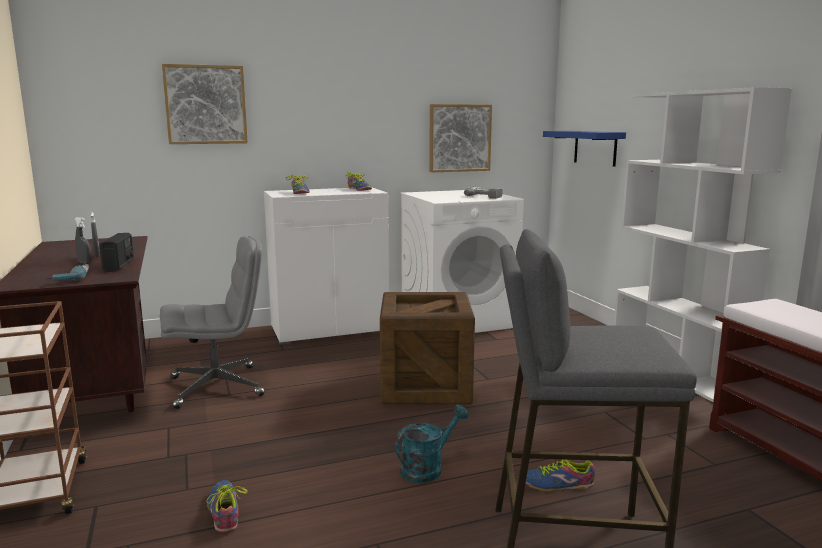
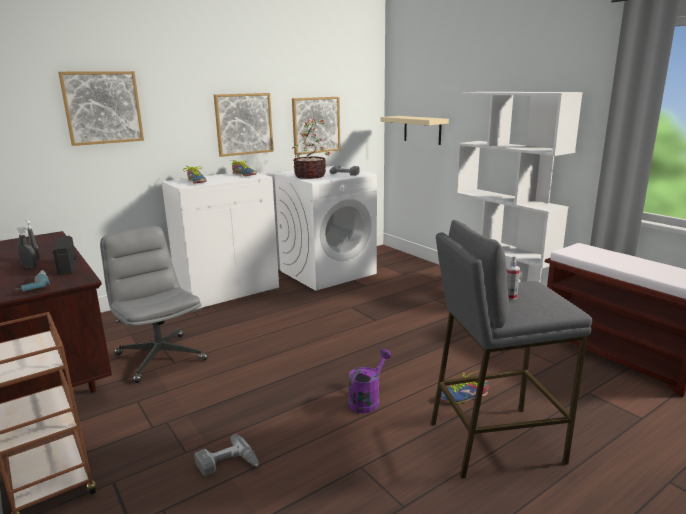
camera: 15 degrees left, 5 degrees up
grey office chair [160,236,265,409] -> grey office chair turned 90 degrees counterclockwise [100,226,208,383]
shoe [207,480,248,533] -> power drill [194,434,259,476]
crate [380,292,475,404] -> none
turquoise watering can [395,405,469,483] -> purple watering can [348,349,392,413]
blue shelf [543,131,626,167] -> beige shelf [380,116,449,145]
none -> picture [214,93,274,157]
none -> potted plant [293,119,331,179]
none -> spray bottle [506,256,520,300]

